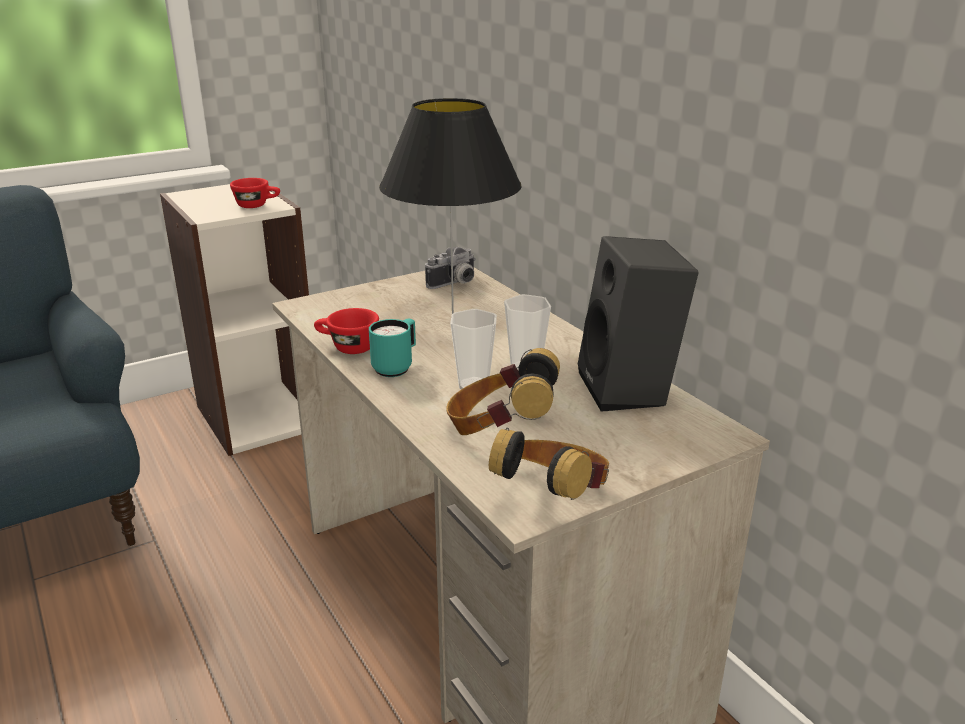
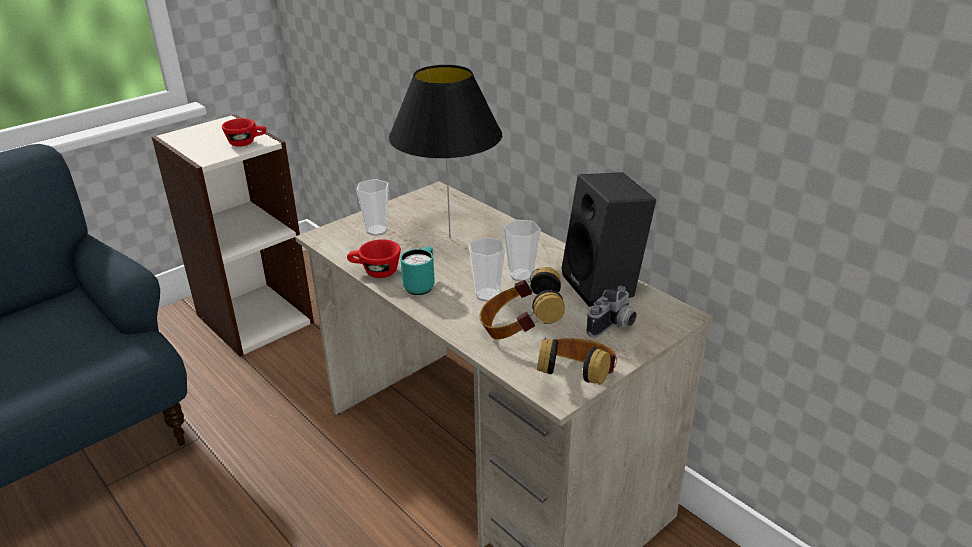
camera: 10 degrees left, 5 degrees up
camera [425,247,476,289] -> camera moved to [587,286,637,337]
none -> cup [356,179,389,236]

